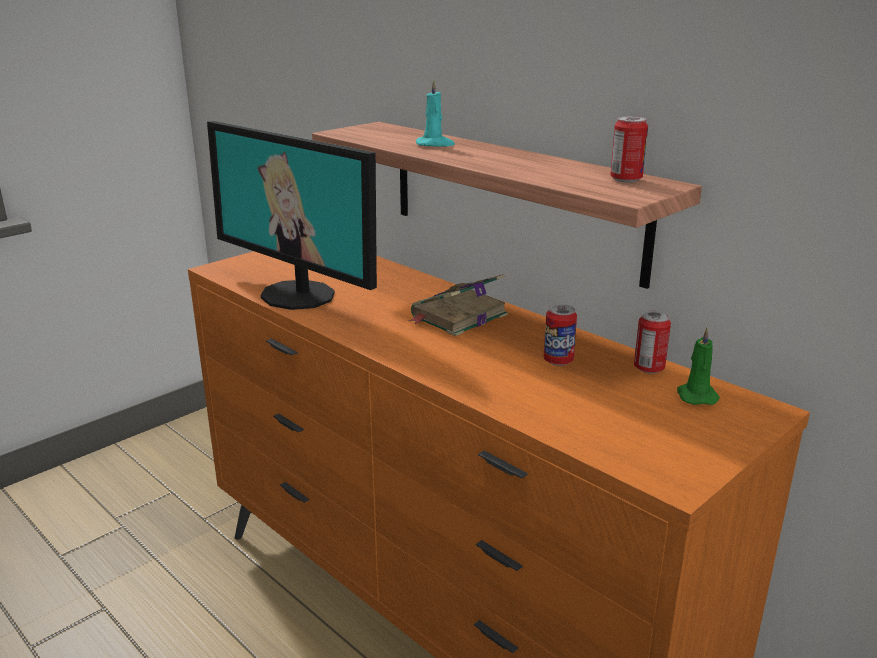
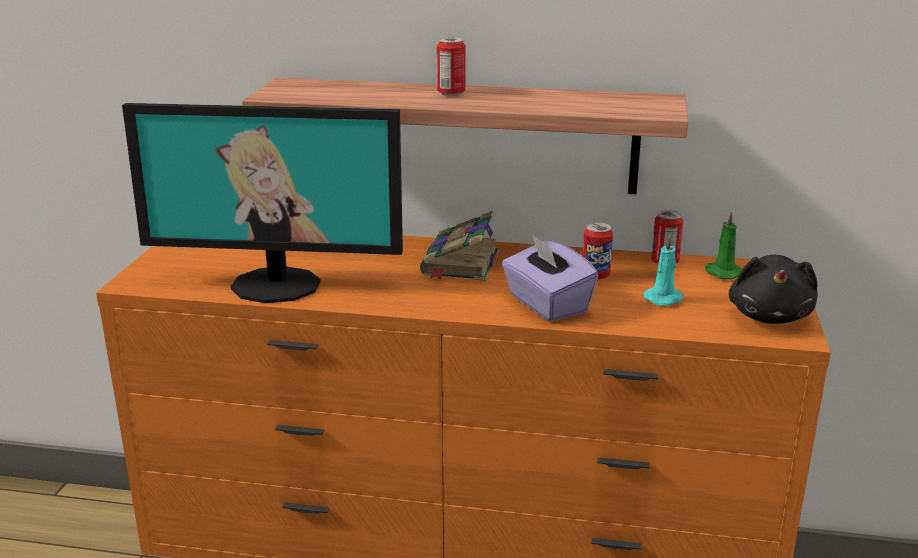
camera: 35 degrees left, 0 degrees up
turquoise candle [416,80,455,147] -> turquoise candle moved to [644,235,683,306]
can [610,116,648,183] -> can moved to [437,37,465,96]
none -> purple tissue box [502,234,598,322]
none -> black plush toy [729,255,818,324]

